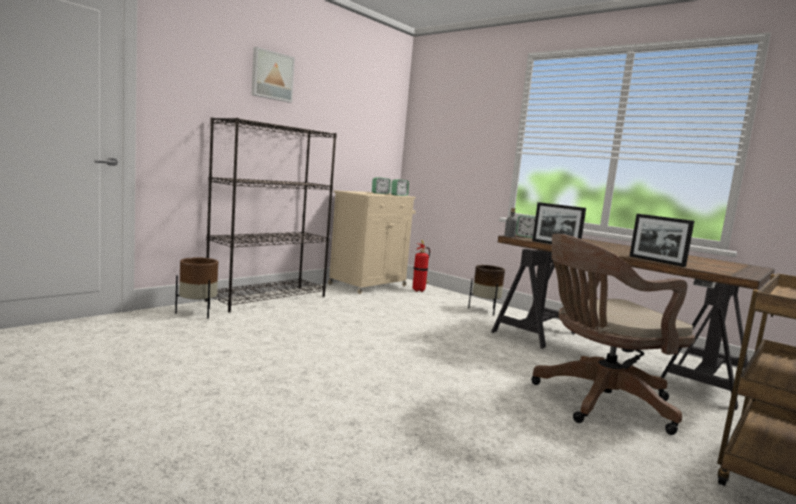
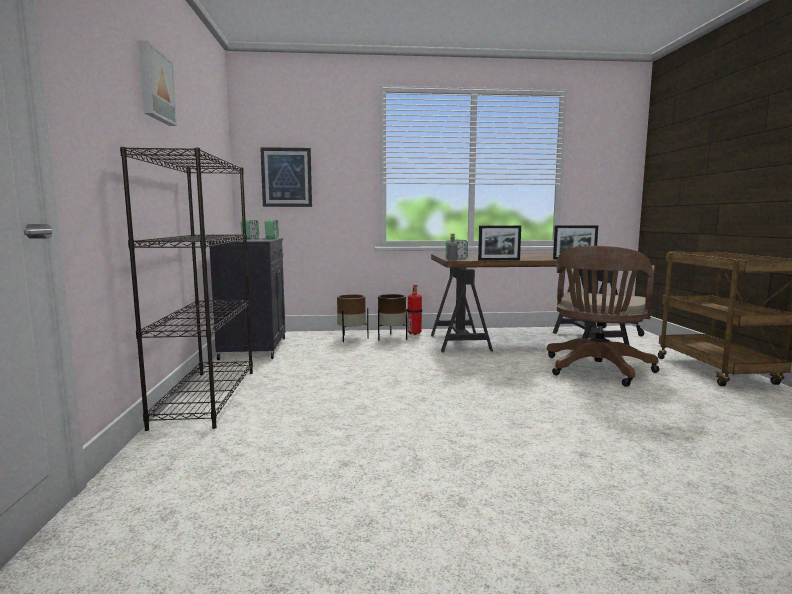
camera: 45 degrees left, 0 degrees up
brown planter [175,257,218,319] -> brown planter moved to [337,294,368,342]
beige cabinet [328,190,416,294] -> black cabinet [207,238,285,360]
fire extinguisher [412,240,430,292] -> fire extinguisher moved to [407,284,422,335]
none -> picture [260,147,312,207]

